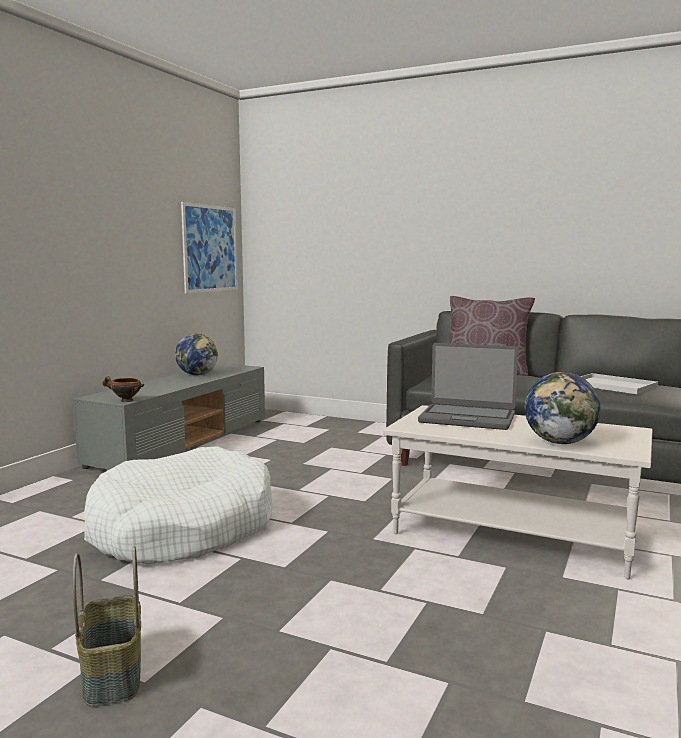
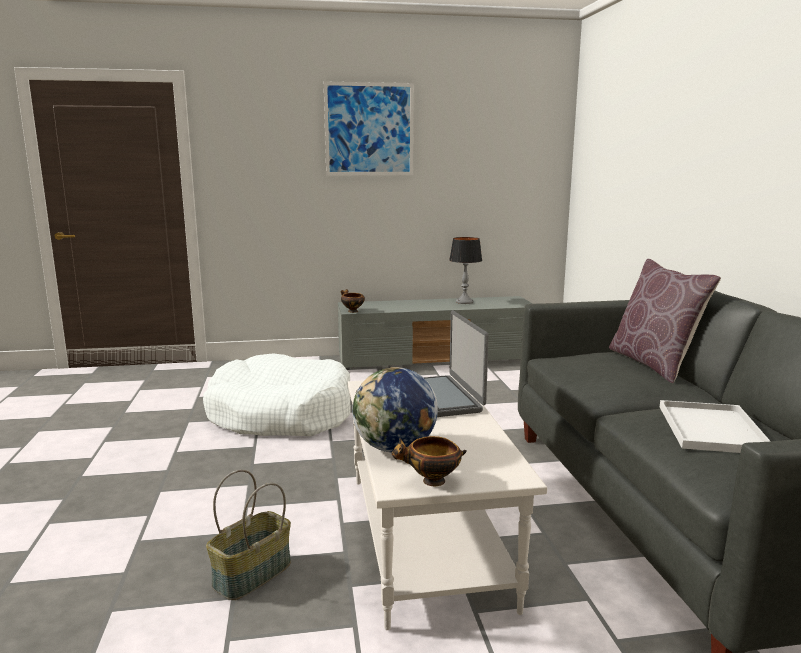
camera: 55 degrees right, 5 degrees up
basket [73,546,141,707] -> basket moved to [206,469,291,600]
globe [175,334,218,375] -> table lamp [449,237,482,304]
picture [181,202,238,293] -> picture moved to [324,81,414,176]
none -> bowl [391,436,467,486]

